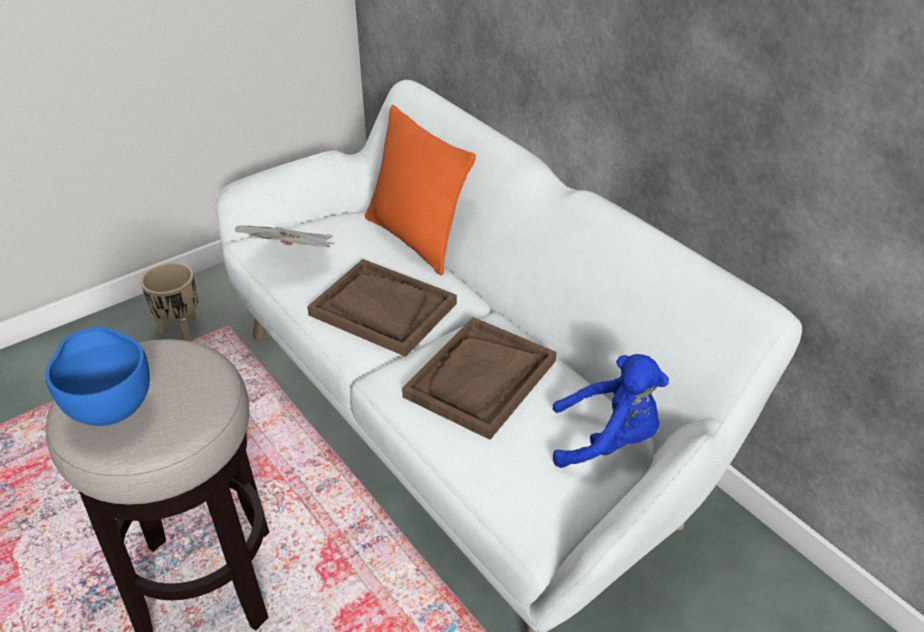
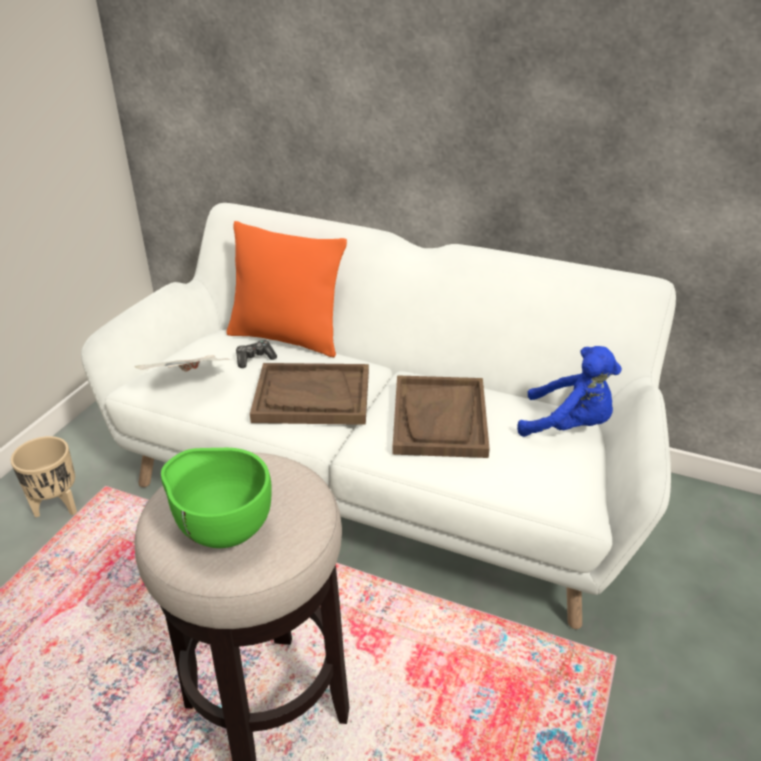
camera: 30 degrees left, 5 degrees down
blue bowl [45,326,150,426] -> green bowl [161,448,272,548]
blue plush toy [553,354,669,468] -> blue plush toy turned 45 degrees clockwise [517,346,622,437]
none -> game controller [236,340,277,368]

